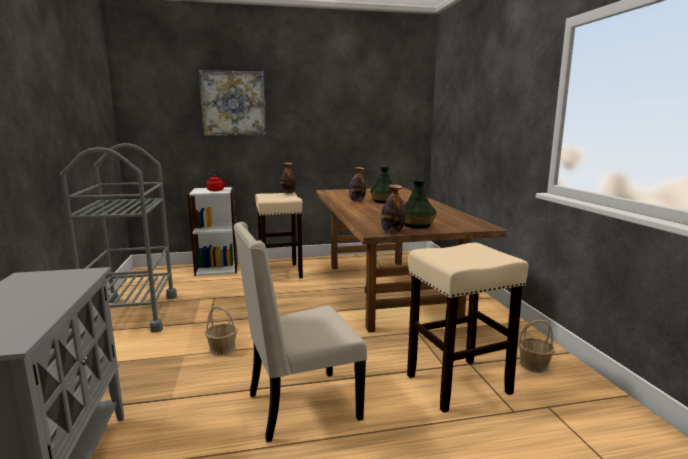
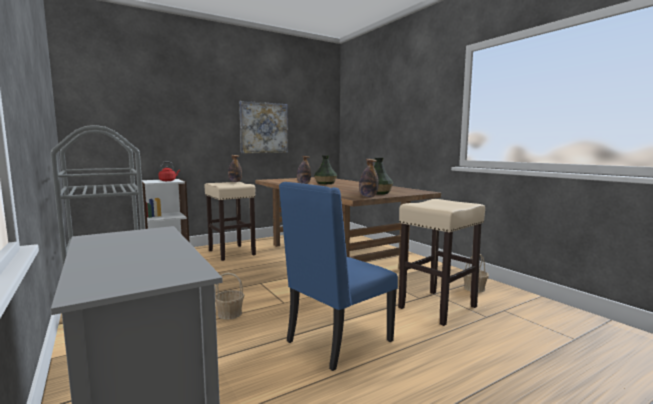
camera: 20 degrees left, 5 degrees down
picture [199,70,267,135] -> picture moved to [239,101,288,153]
beige chair [233,222,367,442] -> blue chair [279,182,398,371]

